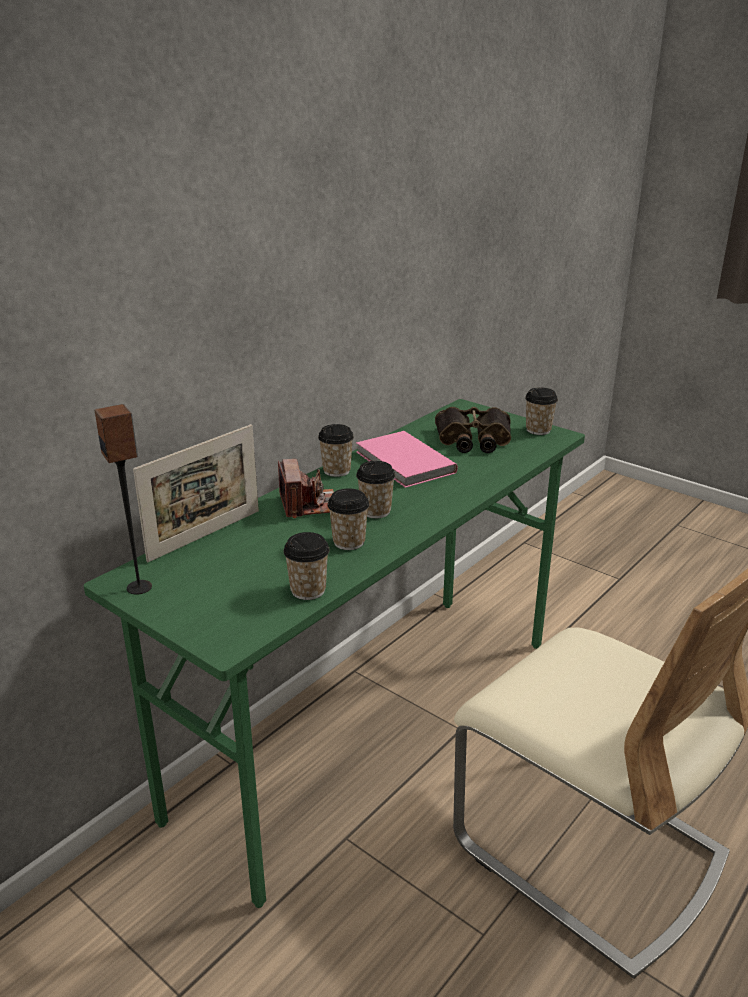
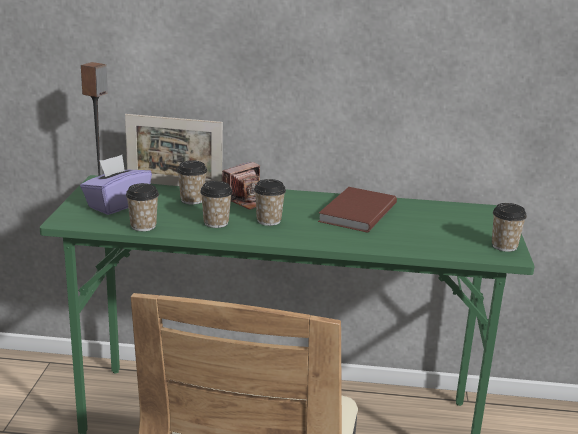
camera: 55 degrees right, 5 degrees down
cup [318,424,354,477] -> cup moved to [177,160,207,205]
pink book [356,431,458,488] -> brown book [318,187,397,233]
binoculars [435,407,511,453] -> none
none -> purple tissue box [80,155,152,215]

